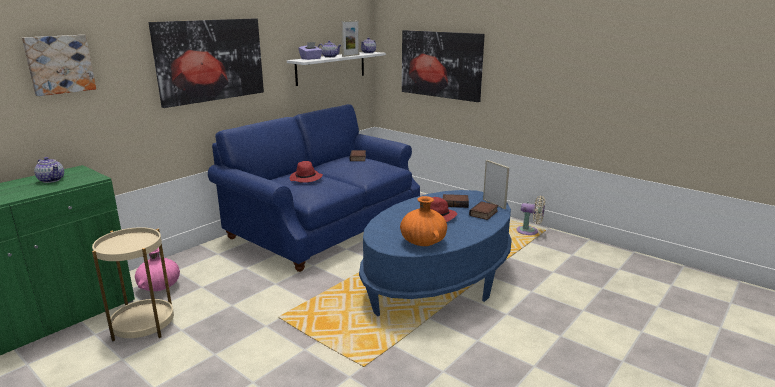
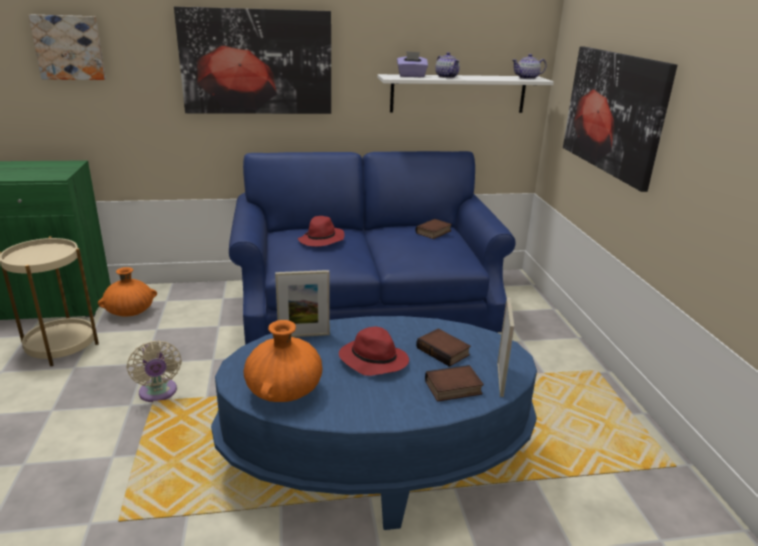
camera: 40 degrees right, 5 degrees up
teapot [34,157,64,183] -> none
pink vase [135,248,180,291] -> orange vase [98,267,157,317]
picture frame [341,21,360,57] -> picture frame moved to [275,270,330,337]
beige fan [516,196,545,235] -> beige fan moved to [127,340,182,402]

